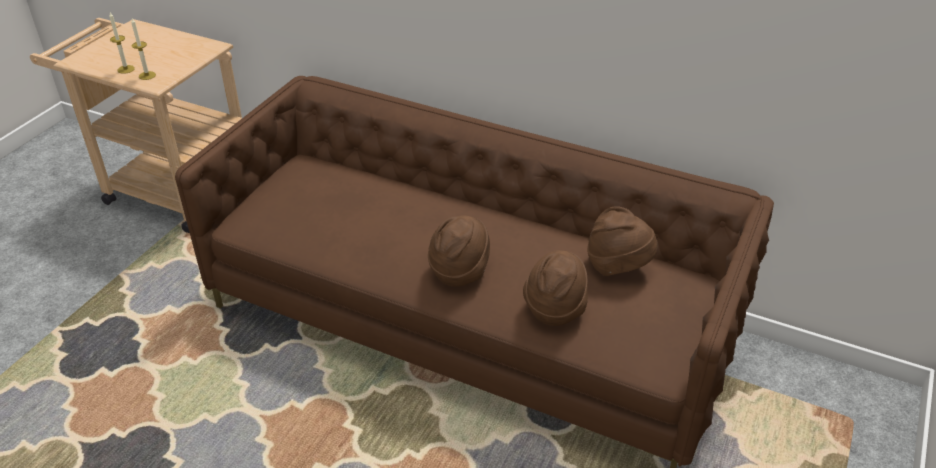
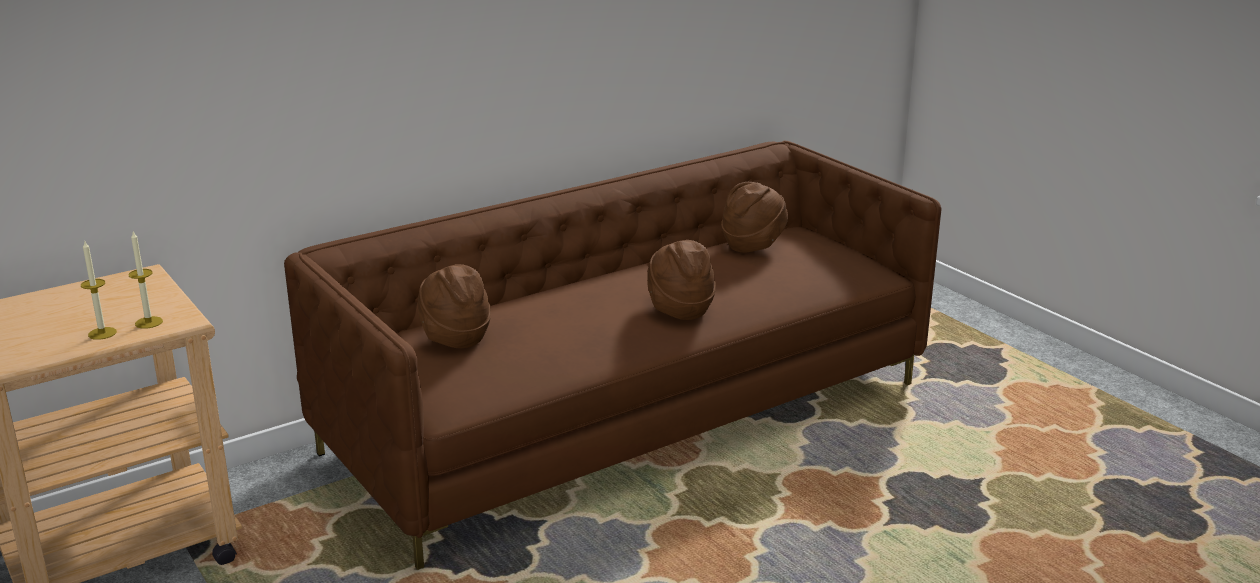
camera: 60 degrees left, 15 degrees down
brown hat [523,250,588,326] -> brown hat moved to [417,264,491,348]

